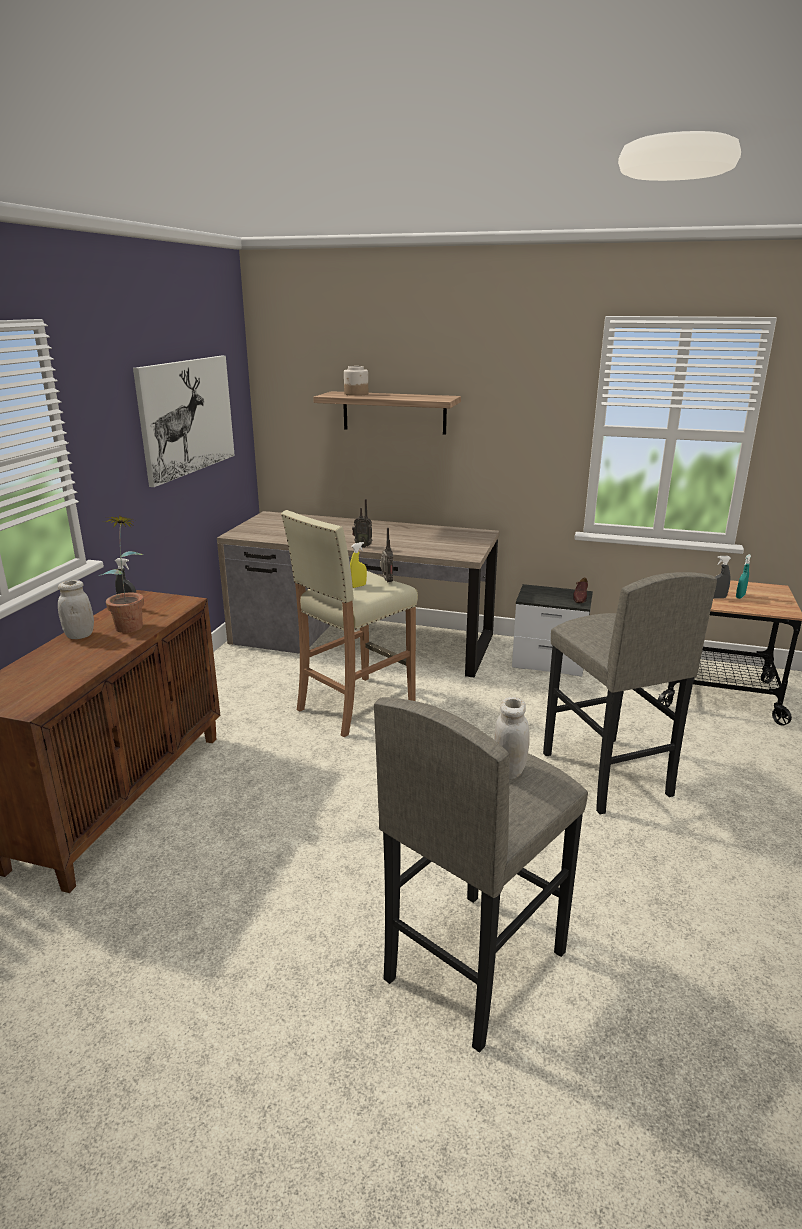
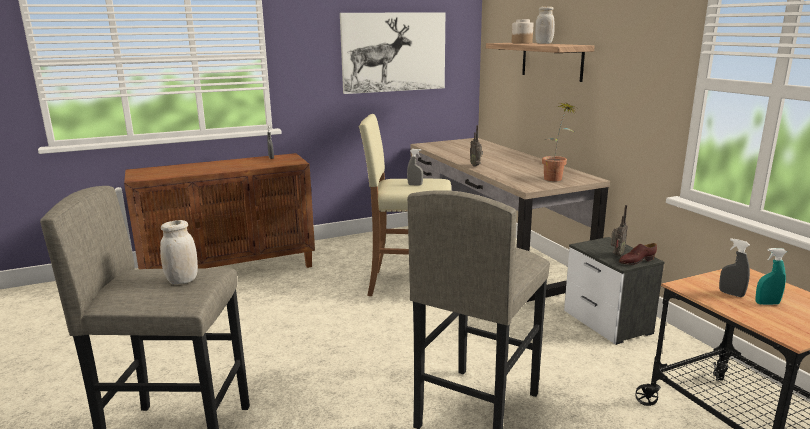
camera: 50 degrees right, 5 degrees down
white jar [58,580,94,639] -> white jar moved to [535,7,555,44]
potted plant [98,515,144,633] -> potted plant moved to [542,103,576,181]
yellow spray bottle [350,542,367,588] -> grey spray bottle [407,149,423,186]
radio [380,528,393,582] -> radio moved to [611,205,628,257]

